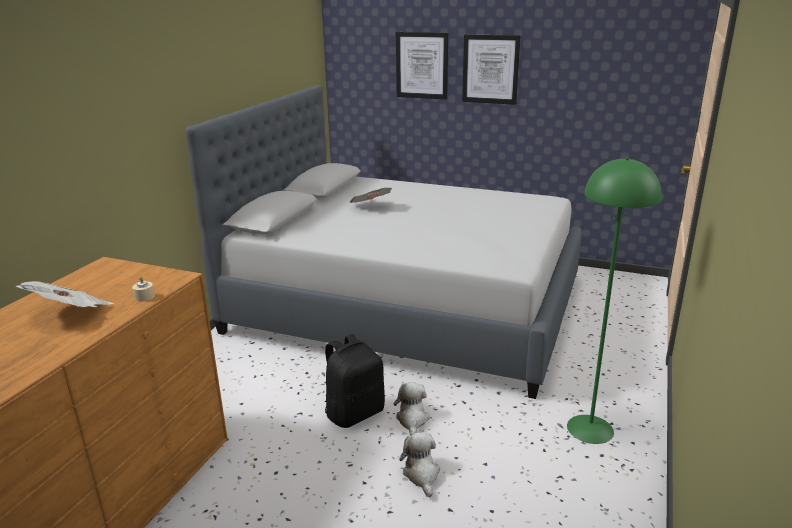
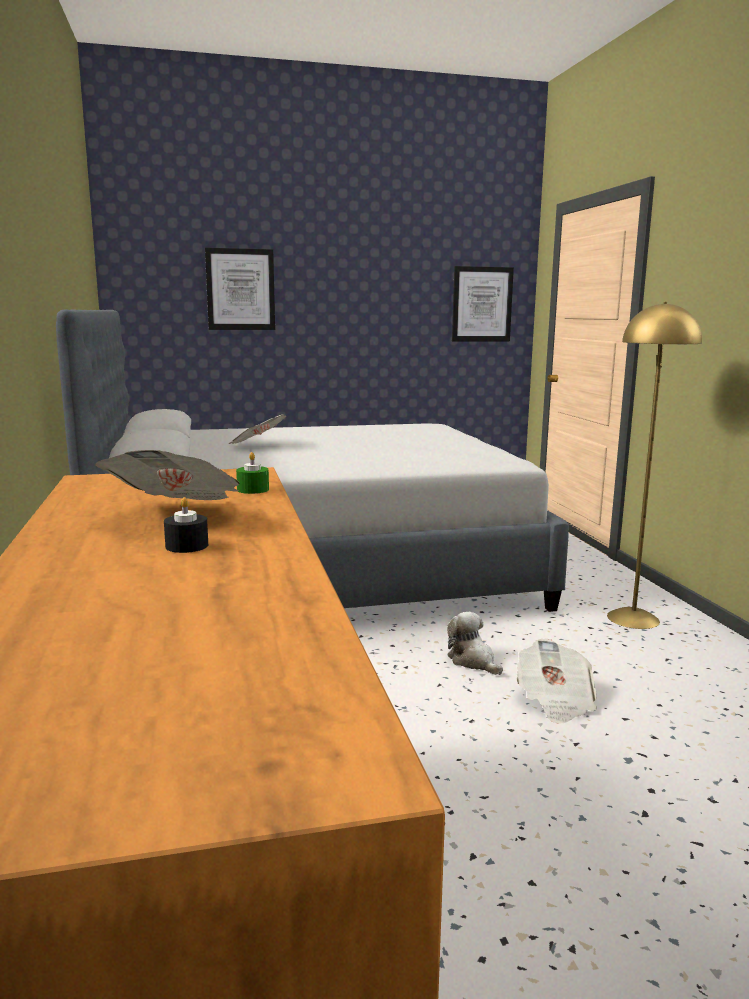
camera: 35 degrees left, 10 degrees down
beige candle [132,276,155,302] -> green candle [236,452,269,494]
black backpack [325,334,385,428] -> none
plush toy [399,432,440,498] -> newspaper [516,639,597,724]
picture [462,34,521,105] -> picture moved to [452,266,514,341]
green floor lamp [567,158,662,444] -> yellow floor lamp [607,302,702,629]
none -> black candle [164,497,208,553]

